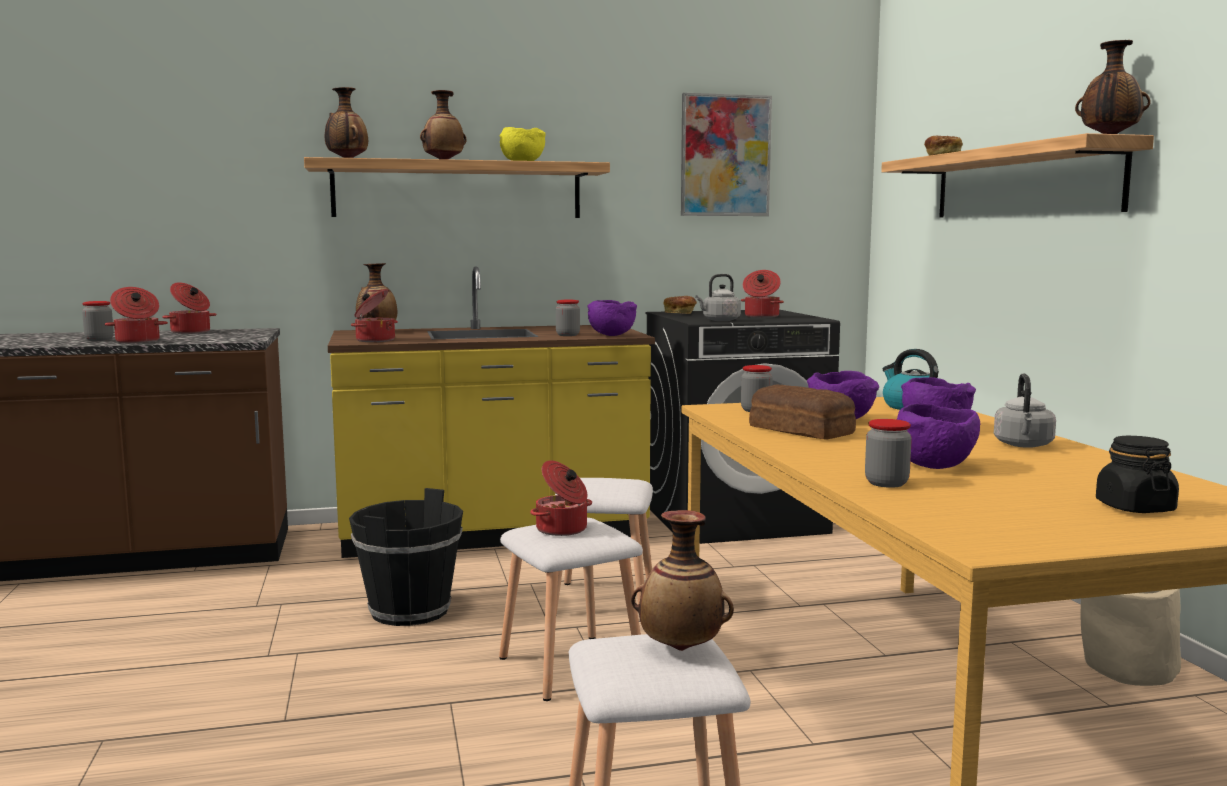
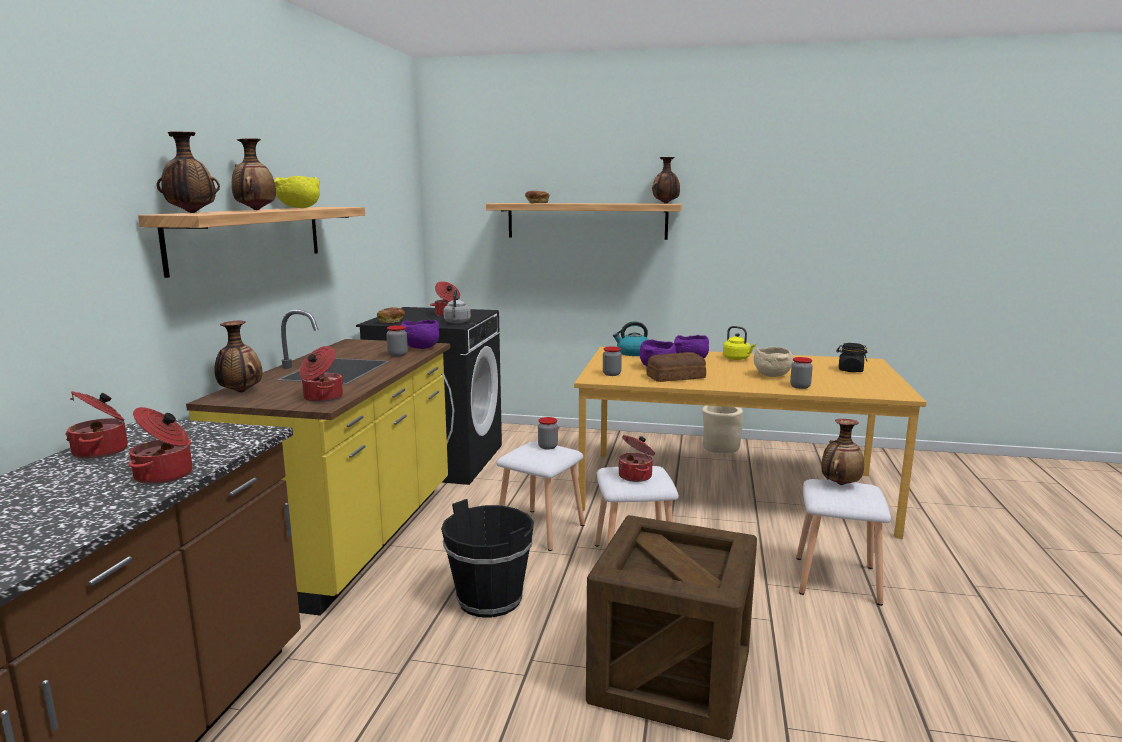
camera: 65 degrees left, 5 degrees up
jar [82,301,114,341] -> jar moved to [538,417,558,450]
picture [681,93,772,216] -> none
purple bowl [897,403,980,469] -> beige bowl [754,347,793,377]
grey kettle [994,373,1056,448] -> yellow kettle [723,326,756,360]
none -> crate [586,515,757,740]

